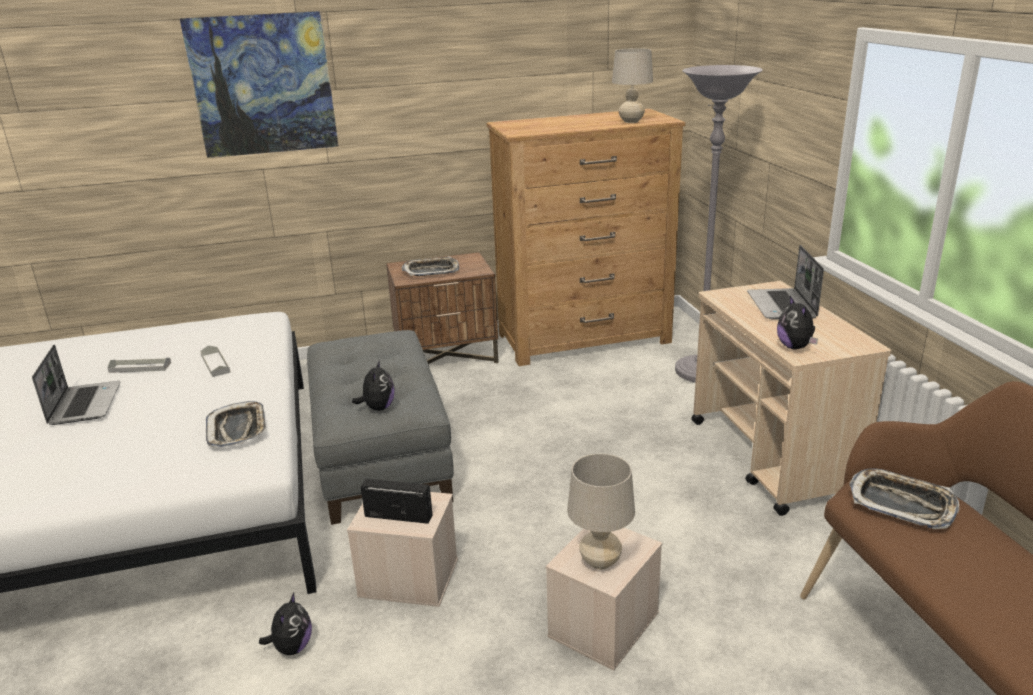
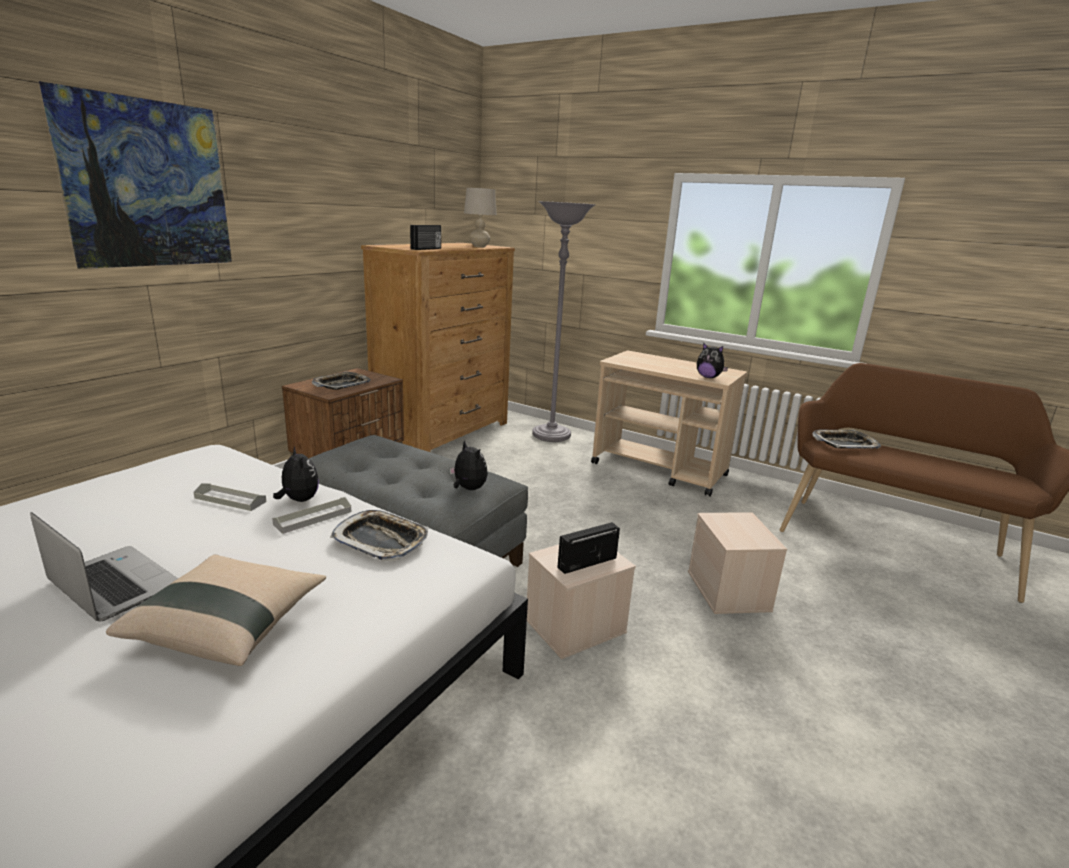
camera: 45 degrees left, 5 degrees down
grey tray [107,358,171,373] -> grey tray moved to [272,497,351,534]
plush toy [259,593,312,655] -> plush toy moved to [273,447,319,502]
beige table lamp [567,453,635,569] -> none
laptop [747,245,824,320] -> none
none -> beige pillow [106,554,326,666]
none -> radio [410,225,441,250]

